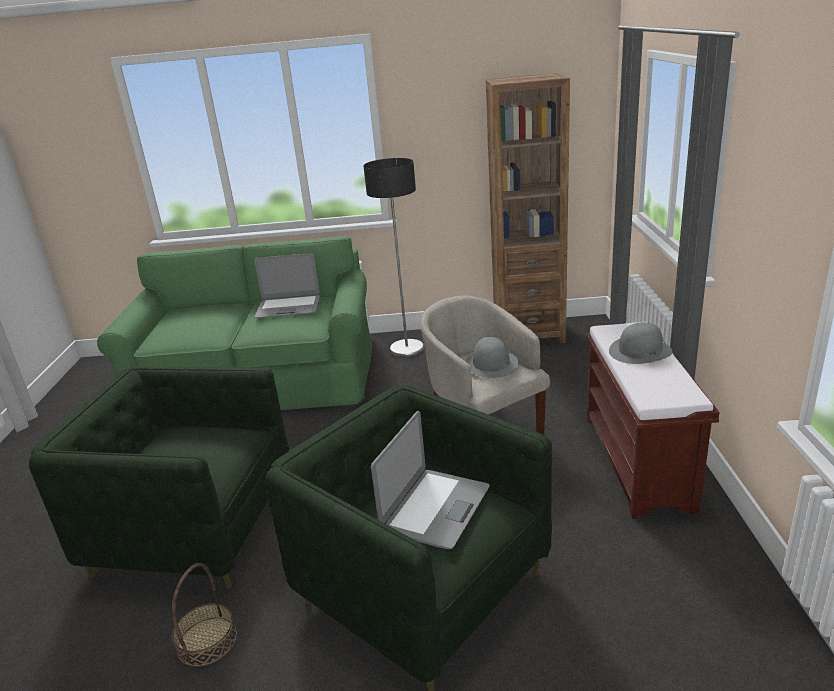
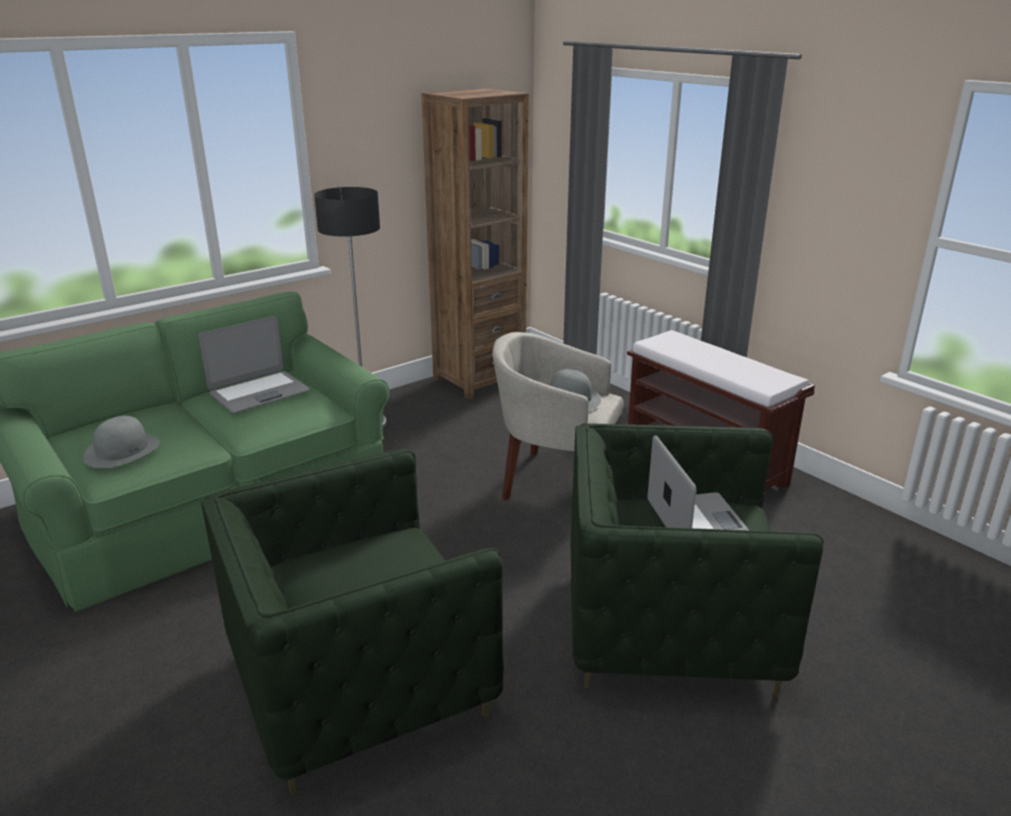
camera: 40 degrees left, 0 degrees up
basket [172,563,237,667] -> none
grey hat [609,322,672,364] -> grey hat moved to [83,416,160,468]

